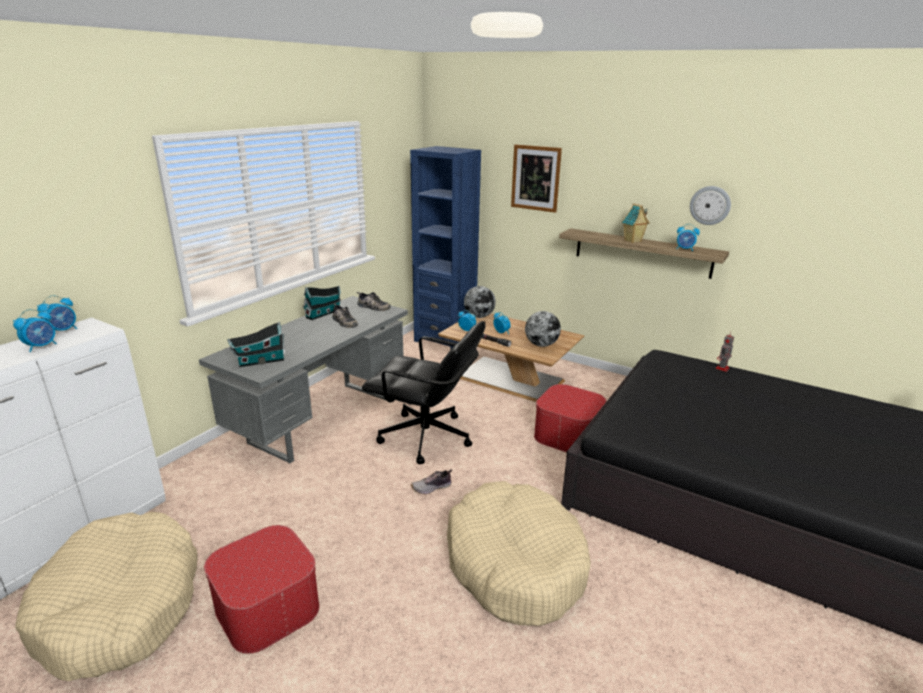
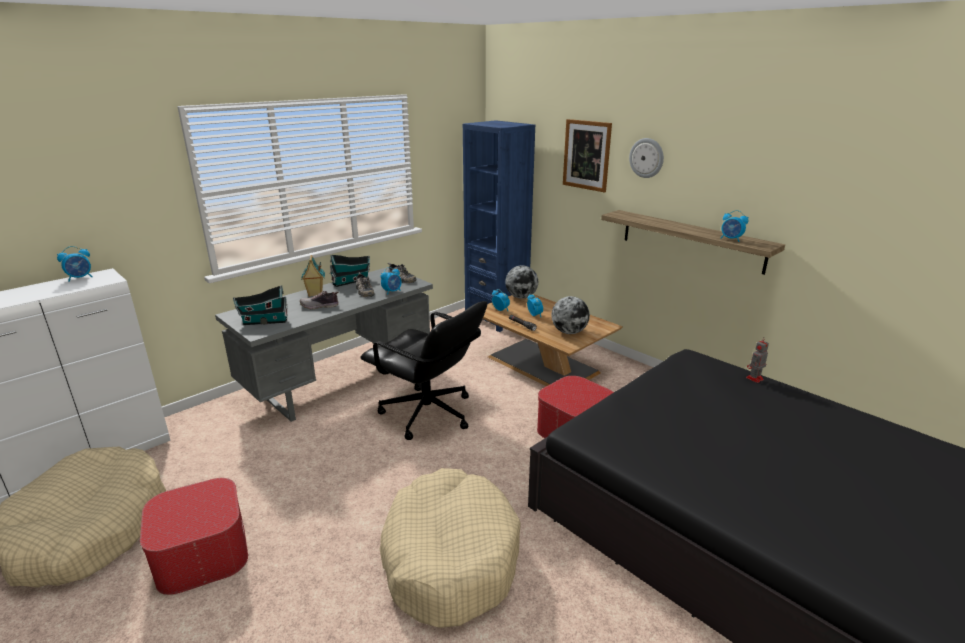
camera: 15 degrees right, 0 degrees up
alarm clock [13,309,57,352] -> alarm clock moved to [380,267,402,295]
shoe [411,469,452,494] -> shoe moved to [300,291,339,309]
toy house [622,203,649,243] -> toy house moved to [301,255,325,297]
wall clock [690,186,731,225] -> wall clock moved to [629,138,664,178]

